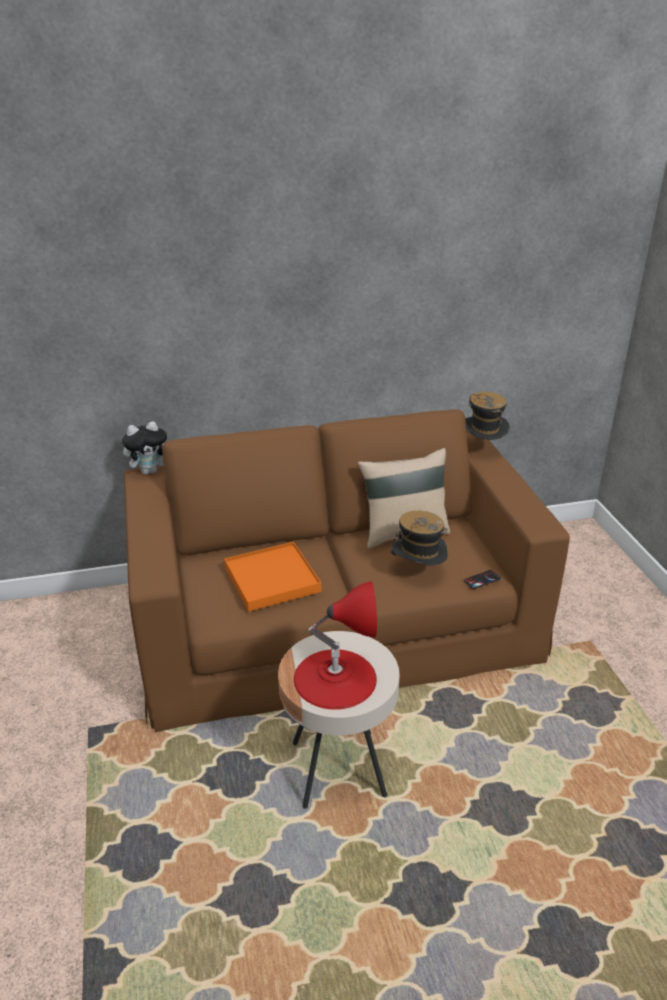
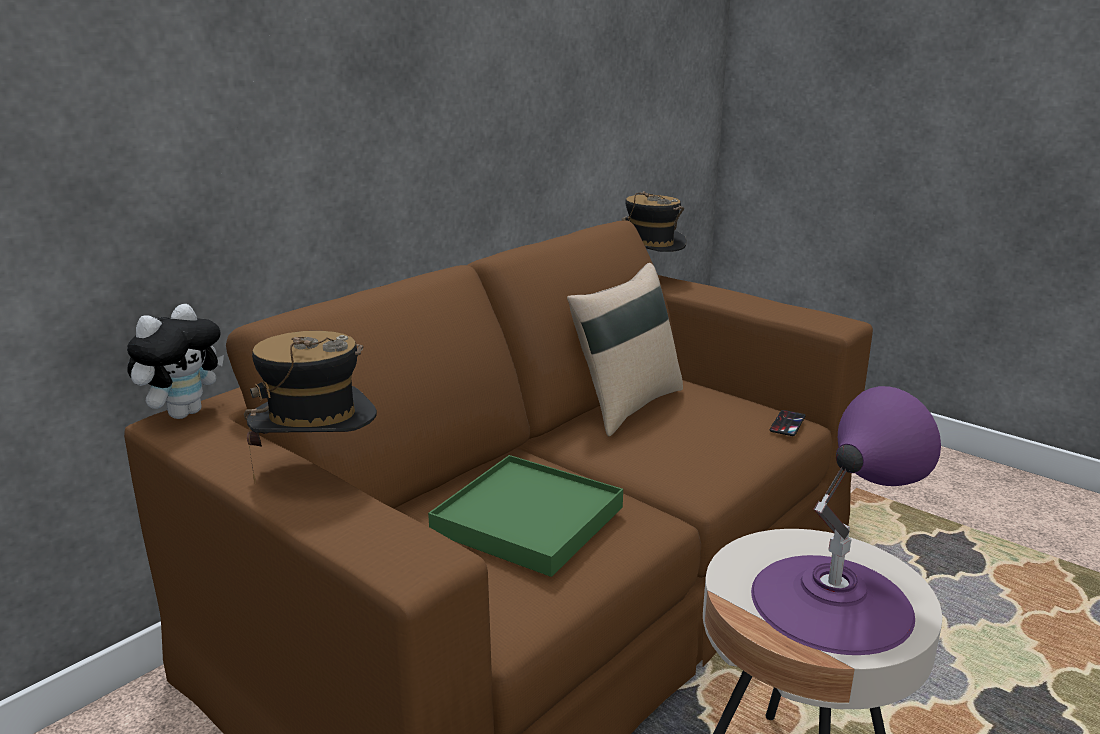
camera: 35 degrees left, 10 degrees down
orange tray [224,542,321,612] -> green tray [428,455,623,577]
red table lamp [294,581,377,710] -> purple table lamp [751,386,941,655]
hat [390,511,448,569] -> hat moved to [244,331,377,484]

